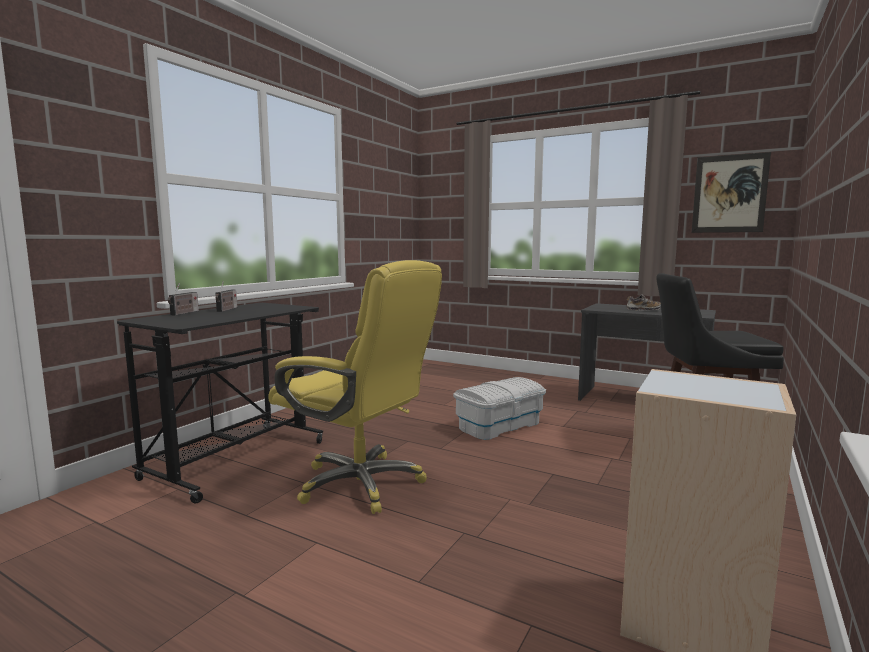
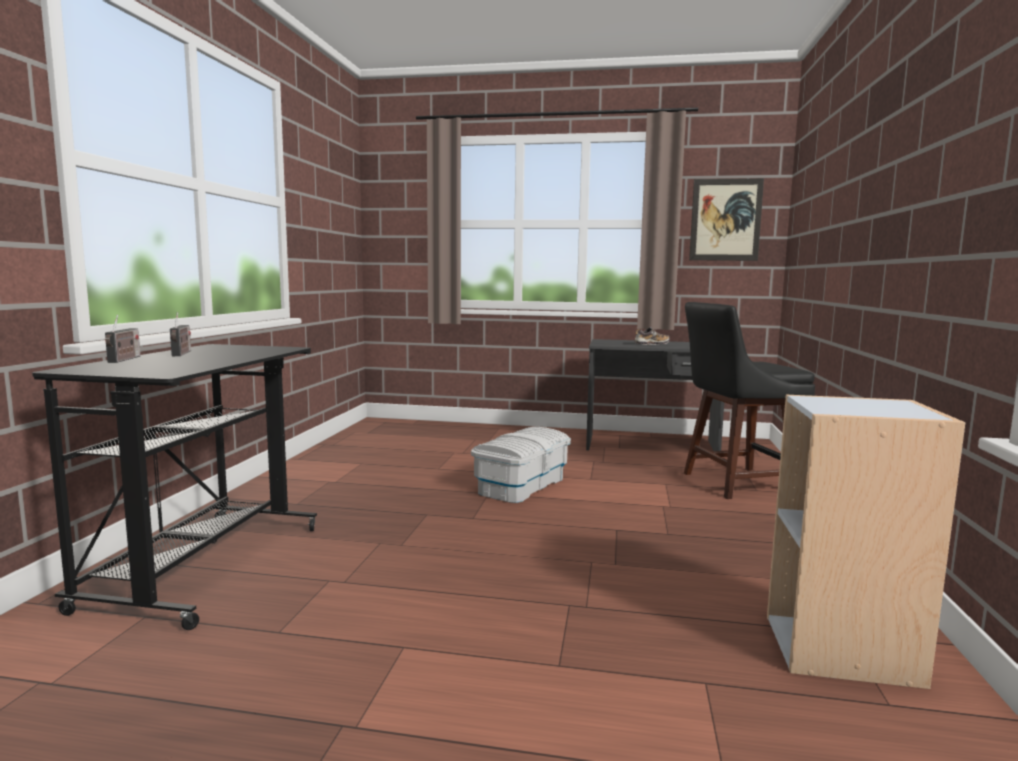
camera: 20 degrees left, 0 degrees up
yellow office chair [268,260,442,514] -> none

